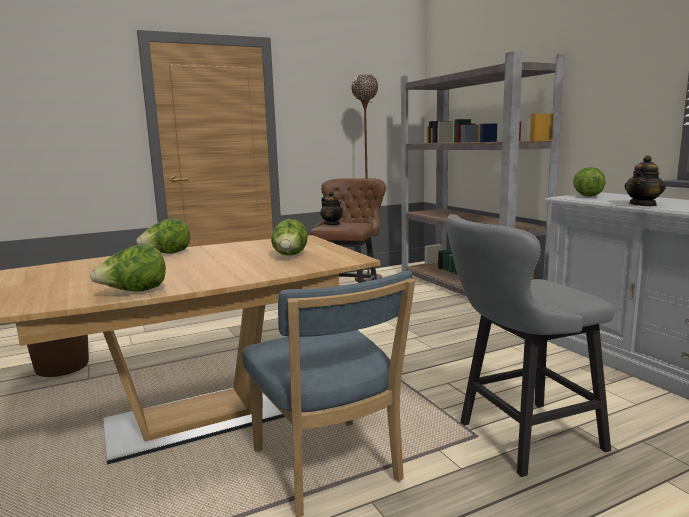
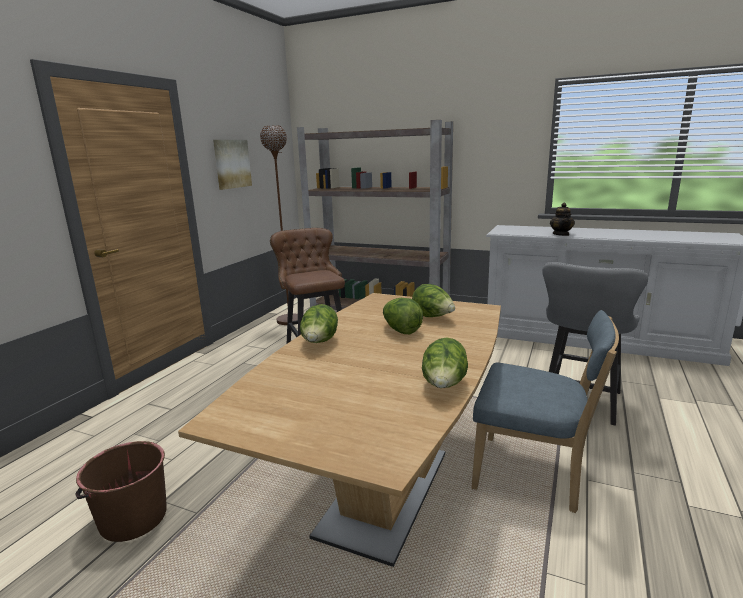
camera: 40 degrees left, 5 degrees up
teapot [320,191,343,225] -> none
lettuce [573,167,606,197] -> lettuce moved to [383,298,423,334]
none -> picture [213,140,252,190]

